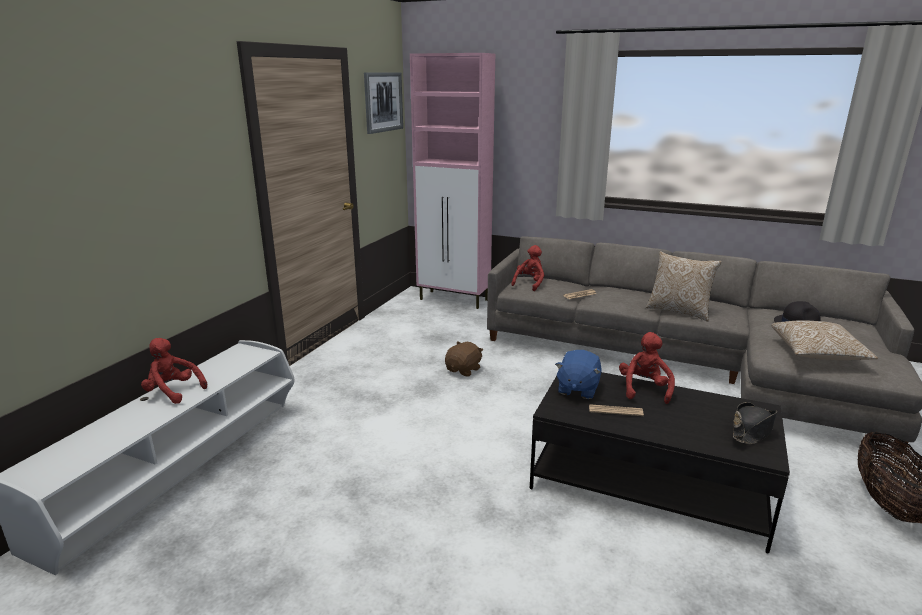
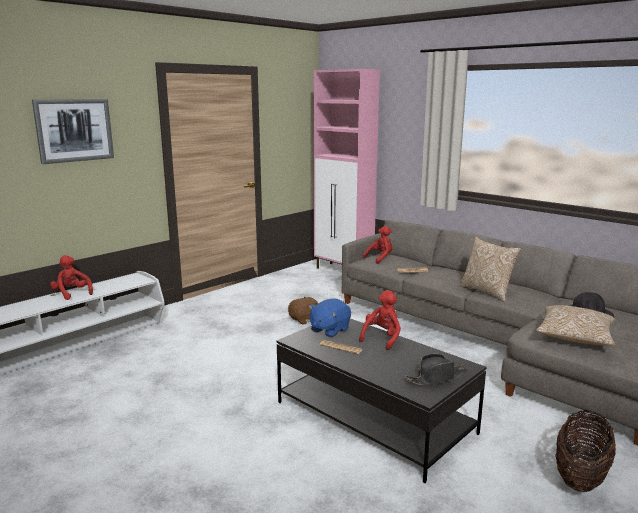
camera: 20 degrees right, 5 degrees down
picture [364,72,403,134] -> picture moved to [32,99,114,164]

